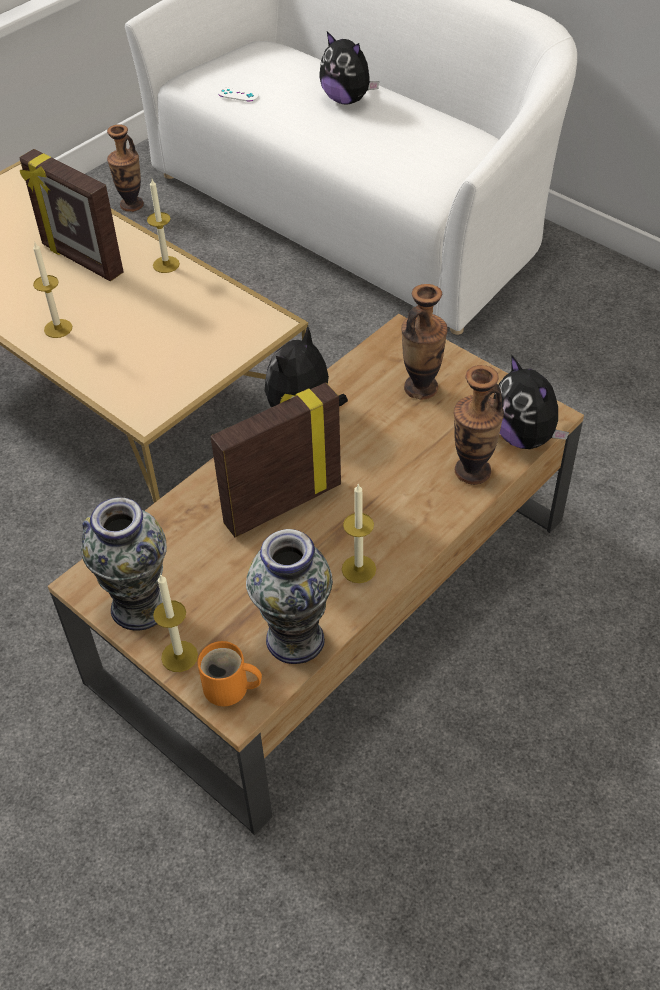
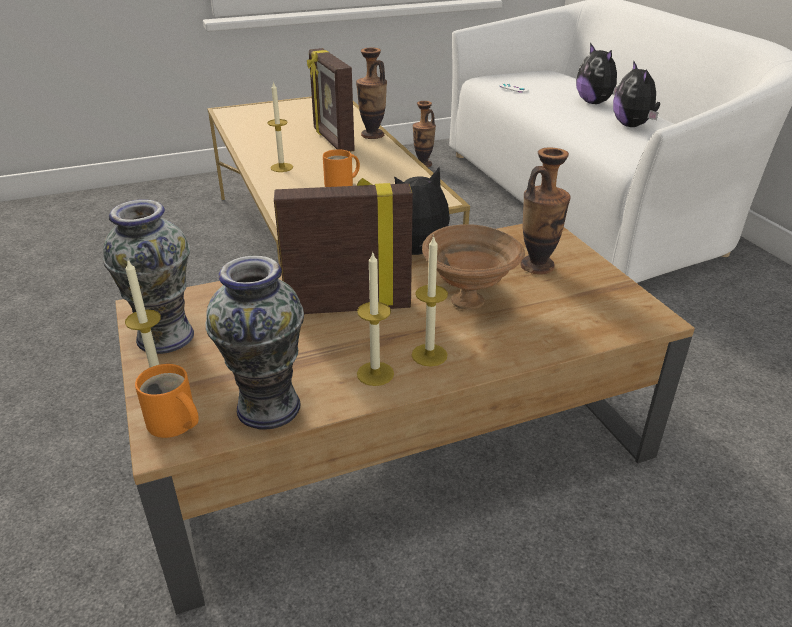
camera: 25 degrees right, 15 degrees down
candle [147,179,180,273] -> candle moved to [412,235,448,367]
vase [454,365,504,485] -> vase moved to [356,48,387,139]
plush toy [493,355,569,449] -> plush toy moved to [613,60,660,127]
none -> orange mug [323,149,360,187]
none -> brown bowl [422,224,525,310]

